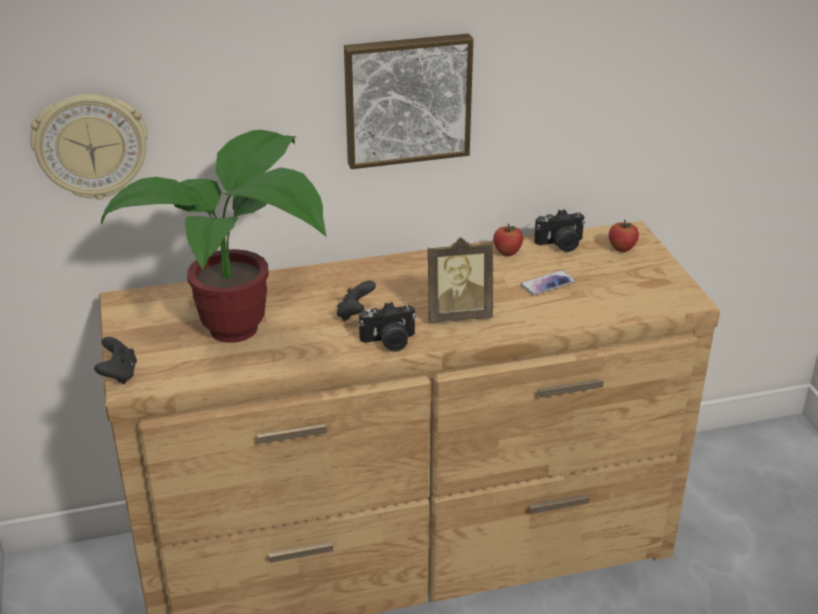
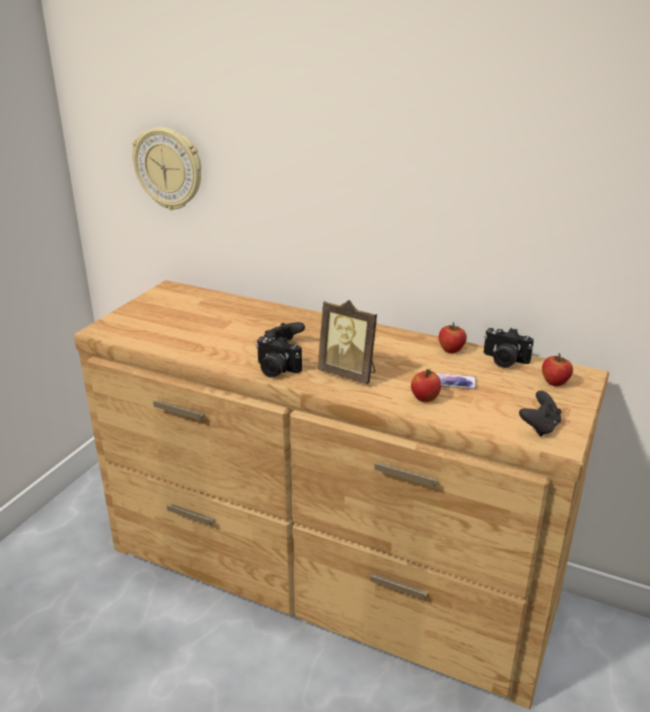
camera: 40 degrees right, 5 degrees down
black game controller [94,337,137,384] -> black game controller moved to [519,391,562,437]
potted plant [101,130,326,343] -> none
picture [344,34,473,169] -> none
none -> apple [411,369,441,402]

